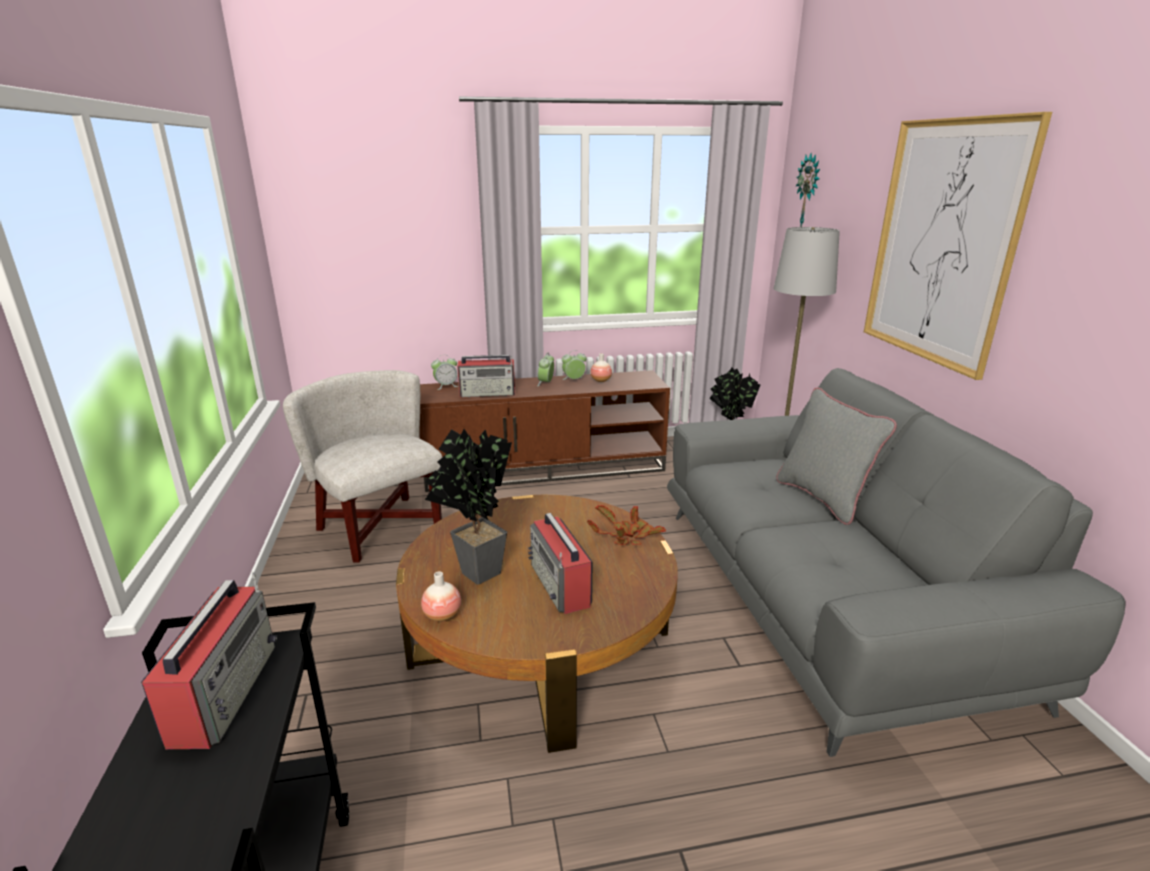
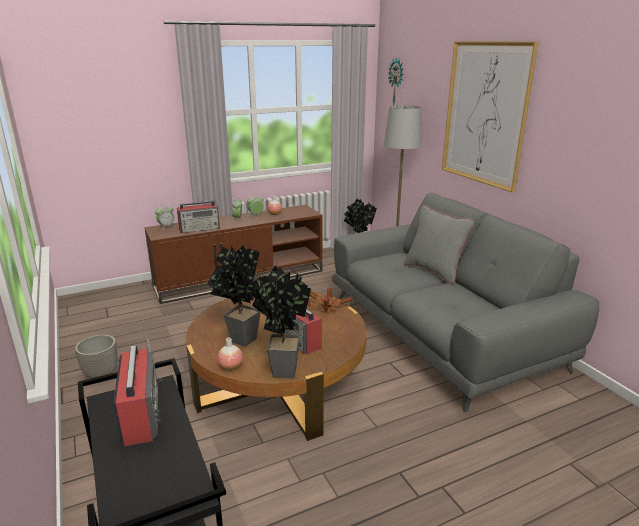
camera: 15 degrees left, 0 degrees up
white armchair [283,370,442,563] -> none
none -> planter [75,335,118,378]
none -> potted plant [251,265,311,378]

